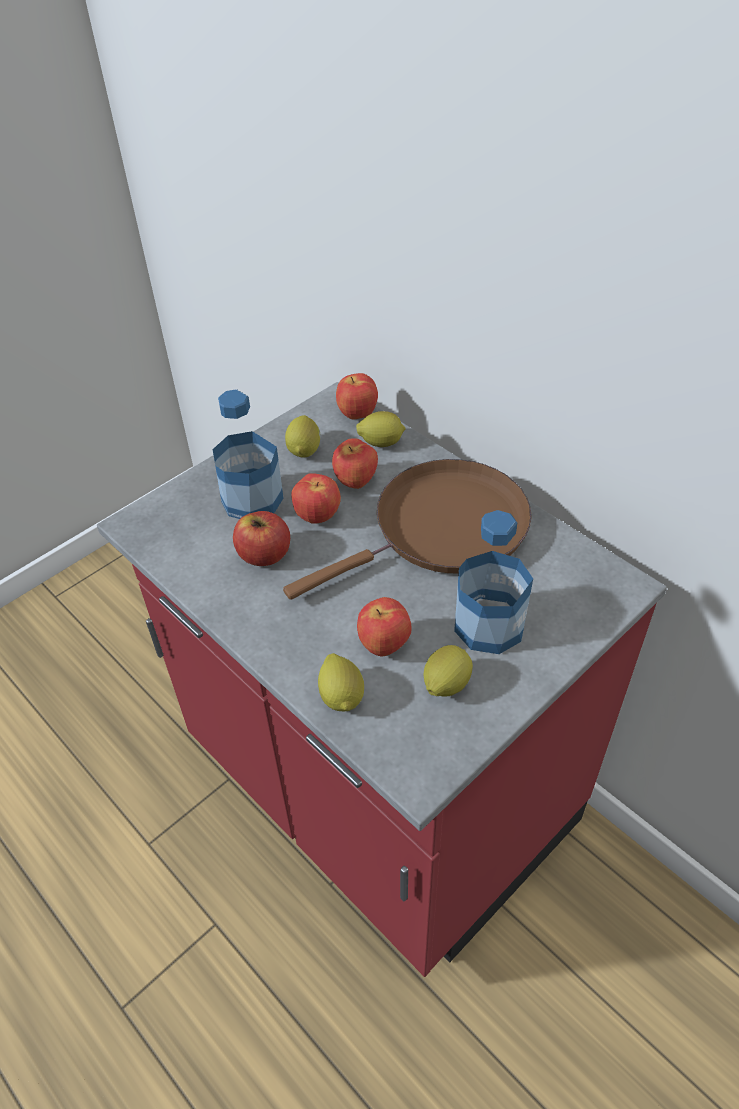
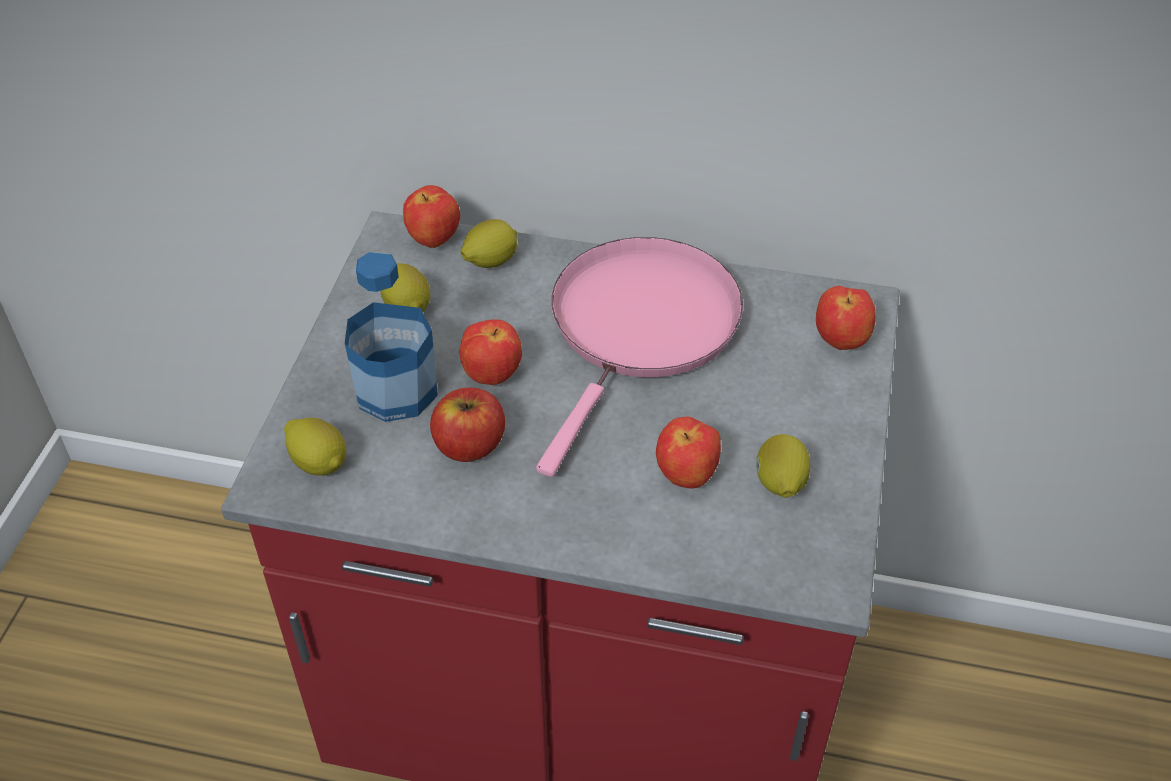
camera: 35 degrees left, 0 degrees up
brown frying pan [283,459,532,600] -> pink frying pan [536,237,743,477]
lemon [318,653,364,711] -> lemon moved to [284,418,347,476]
apple [332,438,378,489] -> apple moved to [816,286,876,350]
bottle [454,510,533,654] -> none

